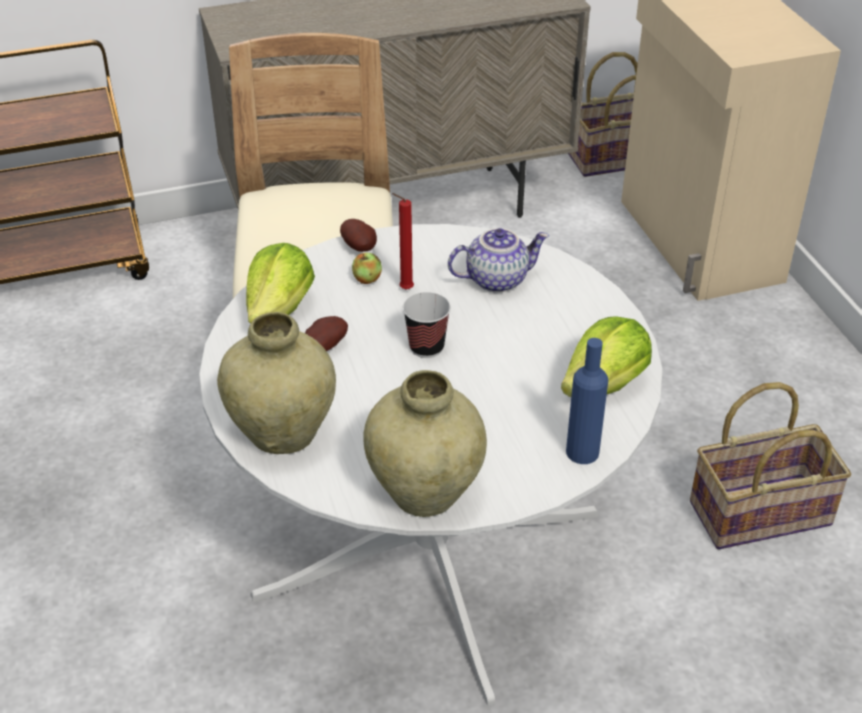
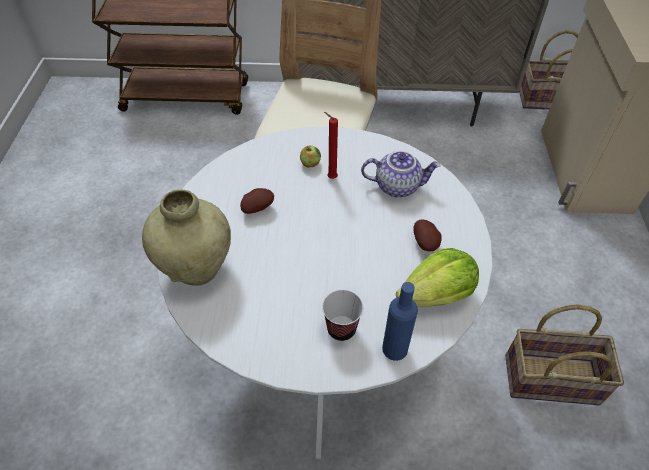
camera: 20 degrees right, 10 degrees up
lettuce [246,243,315,324] -> none
potato [340,219,377,252] -> potato moved to [413,219,441,251]
beige vase [363,370,487,517] -> none
cup [403,292,451,358] -> cup moved to [322,290,363,341]

